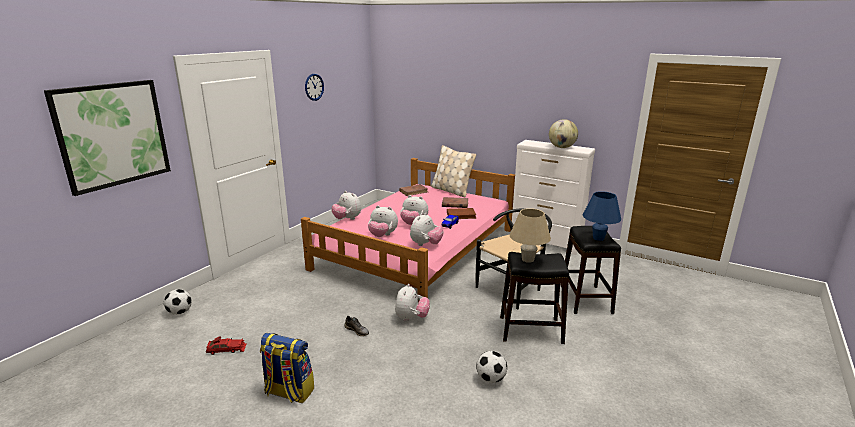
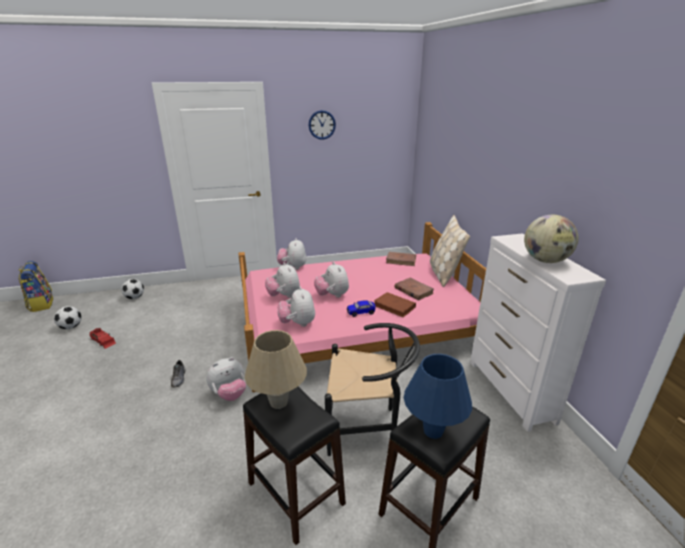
camera: 45 degrees right, 5 degrees up
picture [44,80,171,196] -> none
backpack [260,333,314,403] -> backpack moved to [18,261,53,312]
plush toy [410,213,443,246] -> plush toy turned 90 degrees clockwise [277,286,315,327]
football [476,351,507,383] -> football moved to [54,306,82,329]

